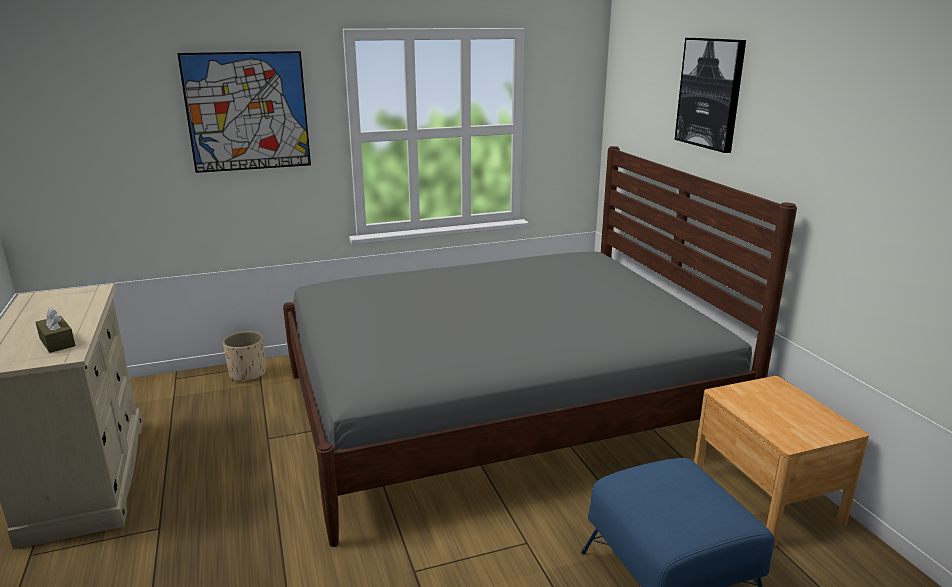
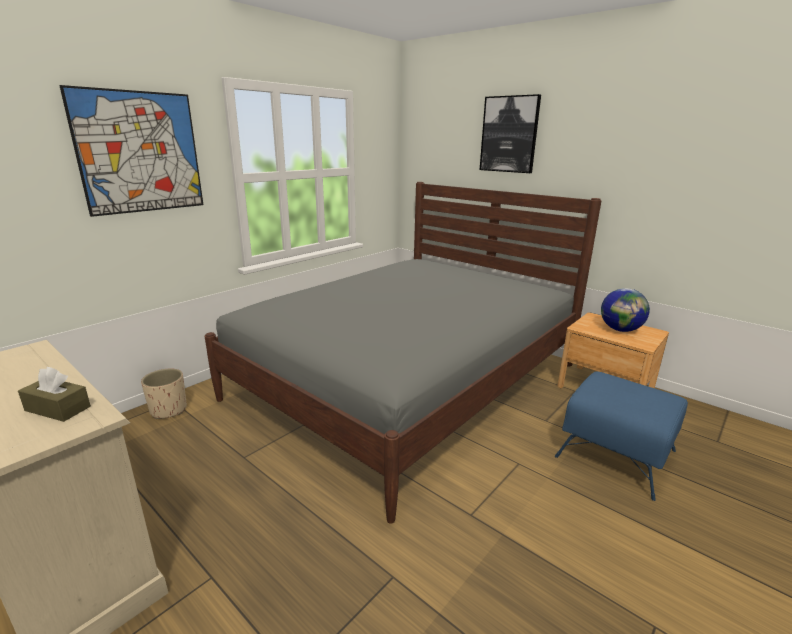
camera: 30 degrees left, 0 degrees up
none -> globe [601,288,650,332]

